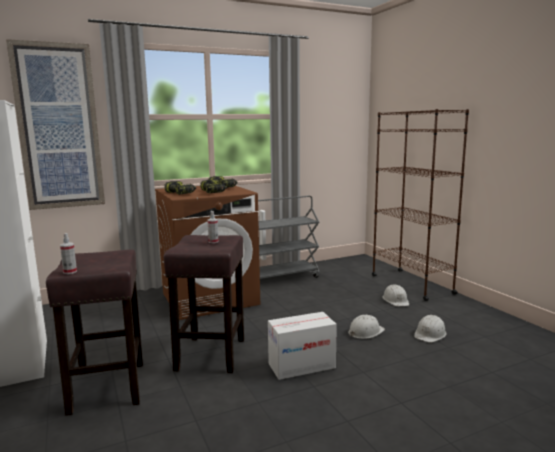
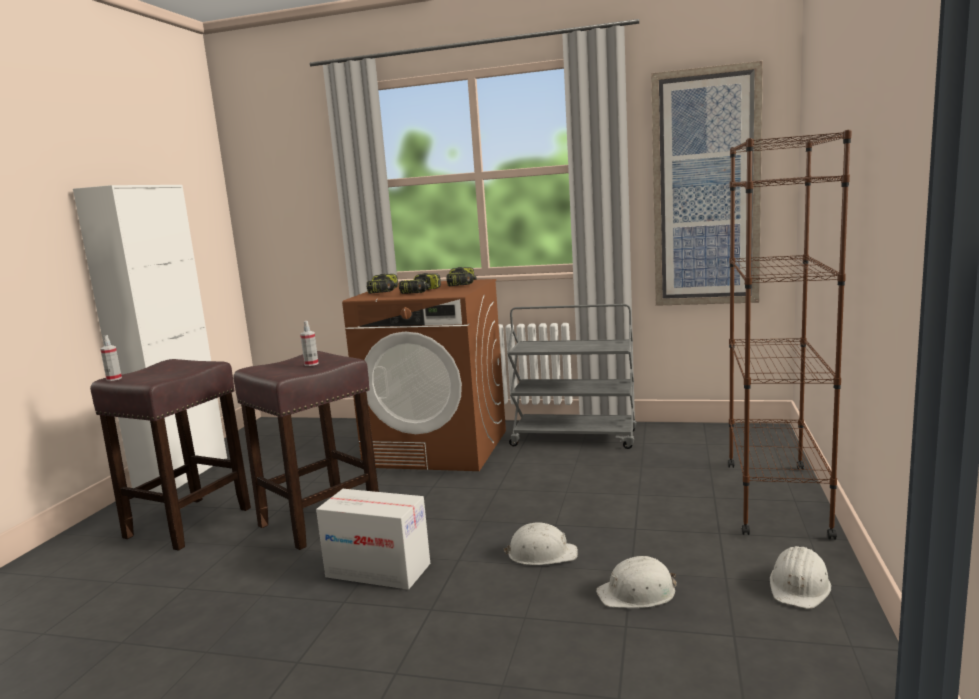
camera: 40 degrees right, 0 degrees up
picture [6,39,105,210] -> picture moved to [651,61,763,306]
white hard hat [382,284,409,306] -> white hard hat moved to [770,546,831,609]

